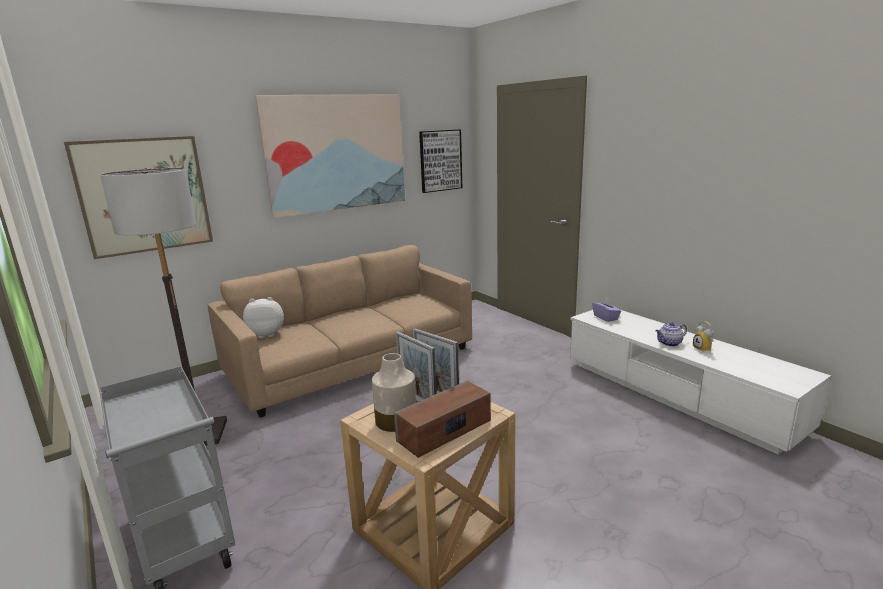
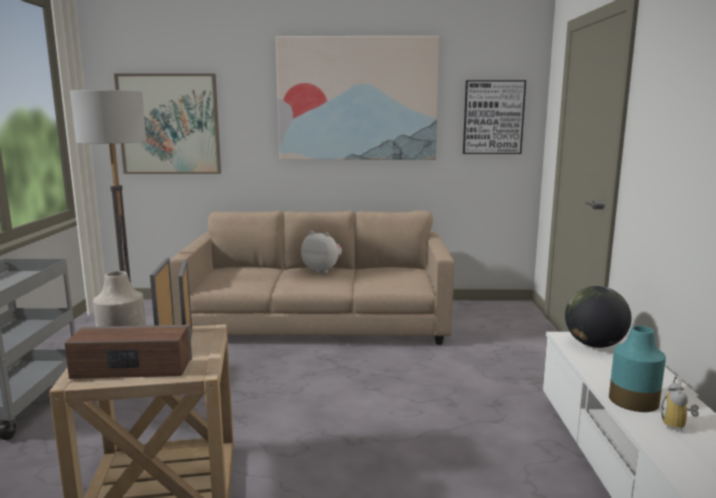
camera: 35 degrees right, 5 degrees down
plush toy [243,297,284,338] -> plush toy moved to [301,231,342,274]
purple tissue box [592,297,621,322] -> globe [565,286,632,348]
teapot [655,322,687,347] -> turquoise vase [609,326,666,412]

